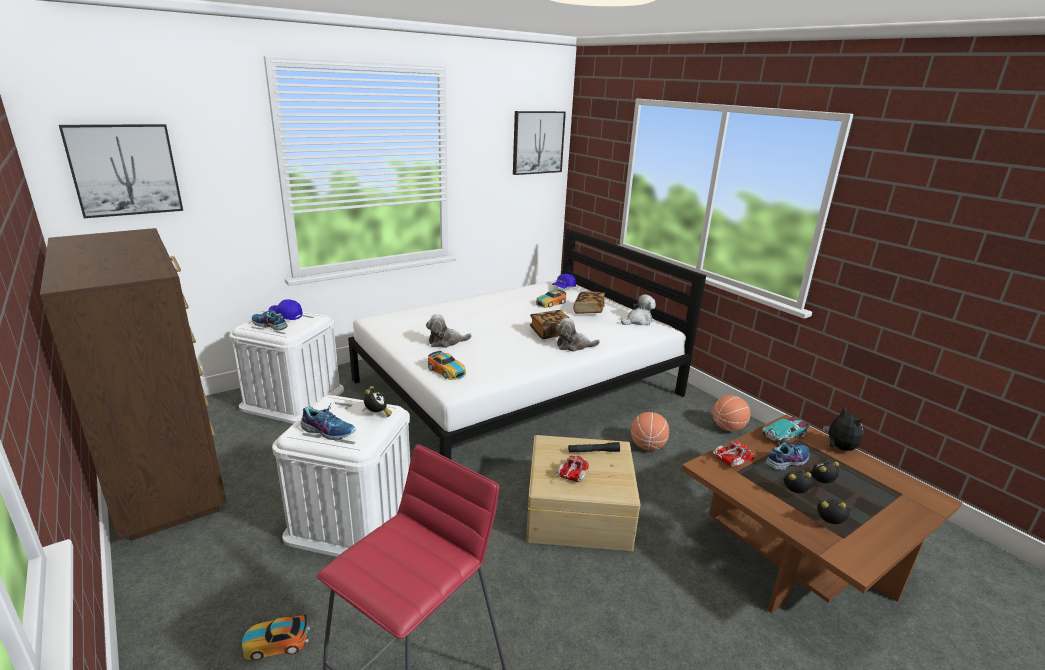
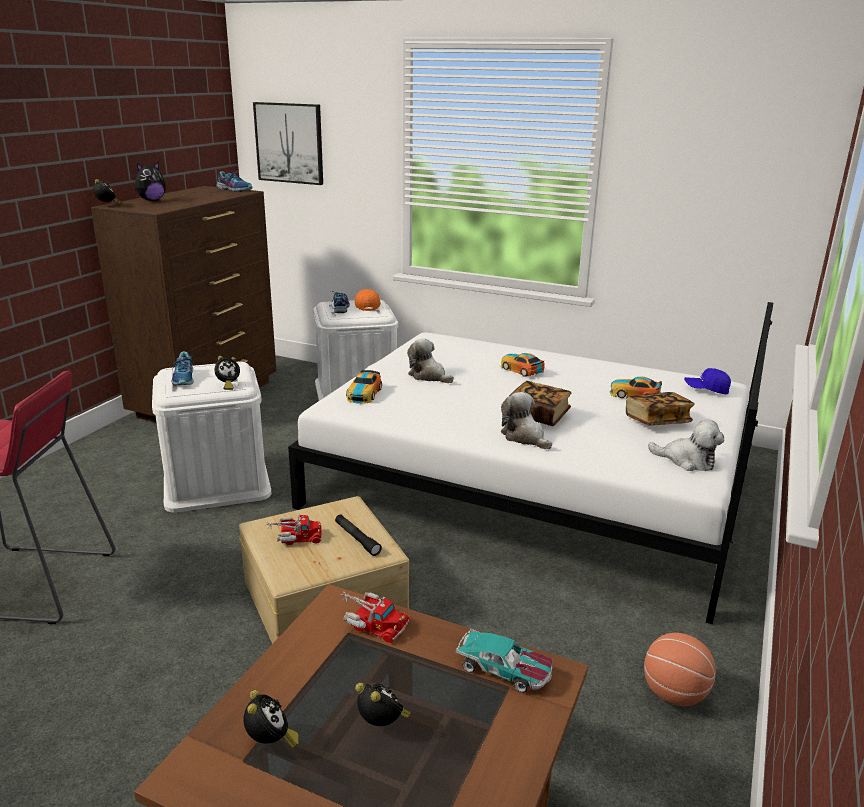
camera: 60 degrees right, 0 degrees up
toy car [242,614,310,660] -> toy car moved to [501,353,545,377]
blue cap [268,299,303,320] -> orange cap [355,289,381,311]
picture [513,111,566,175] -> none
basketball [631,412,669,451] -> none
shoe [766,436,810,471] -> shoe moved to [217,170,252,192]
alarm clock [783,470,813,493] -> alarm clock moved to [93,179,121,205]
plush toy [823,406,863,451] -> plush toy moved to [135,162,166,201]

